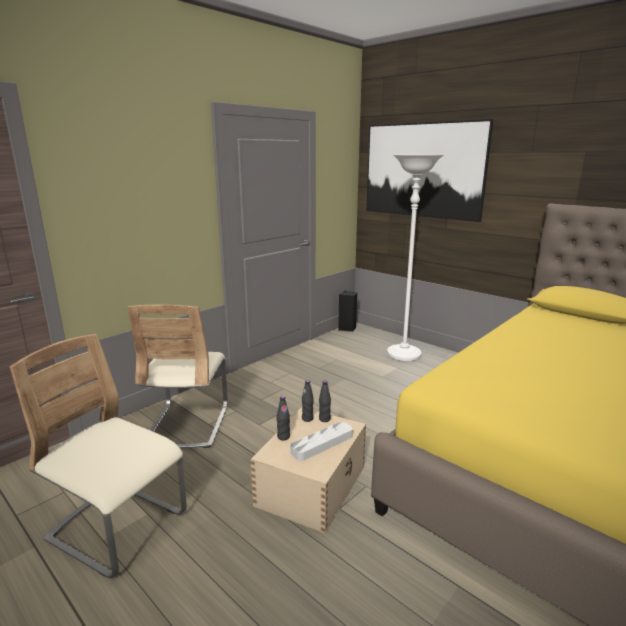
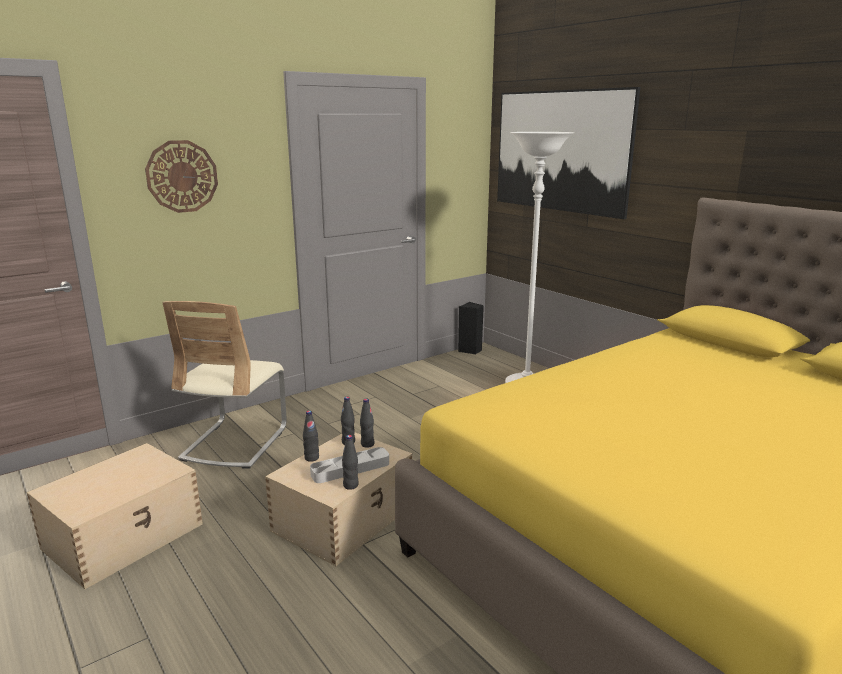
camera: 10 degrees right, 0 degrees up
beige chair [10,334,187,579] -> beige storage box [26,443,203,589]
none -> wall clock [145,140,218,213]
none -> black bottle [342,435,359,490]

